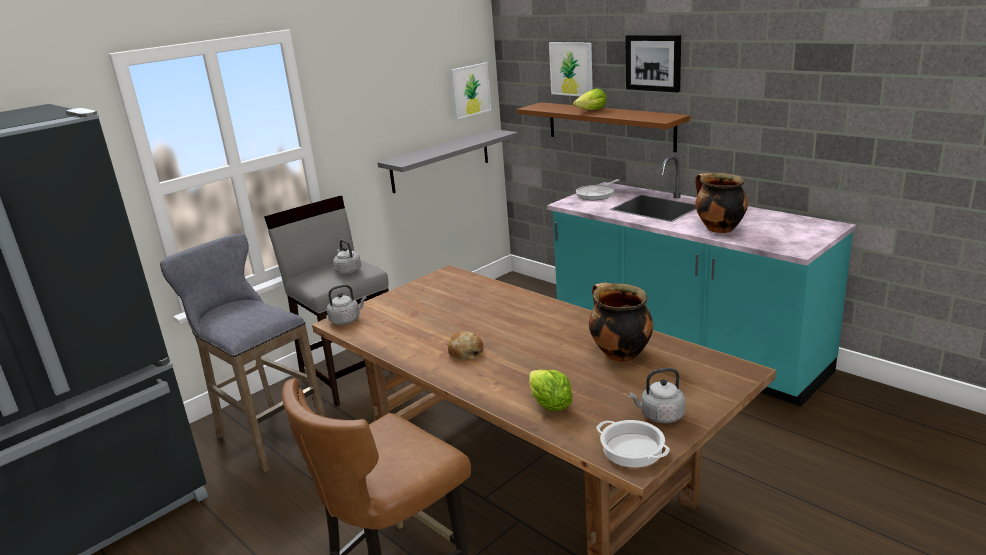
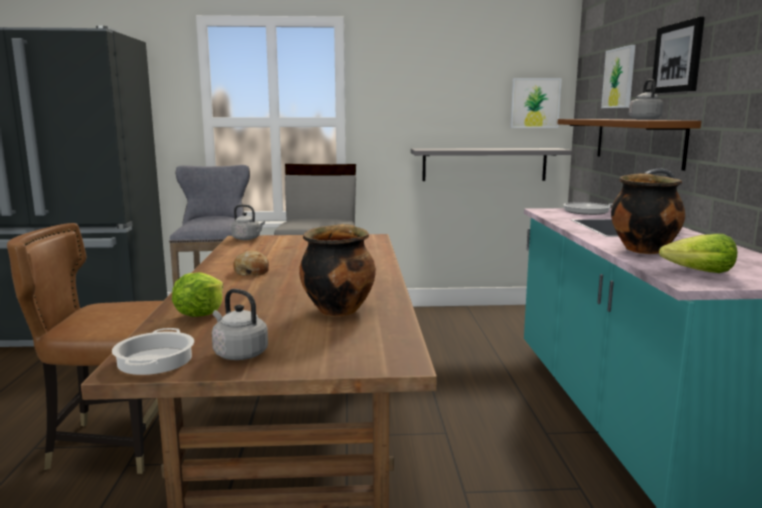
camera: 40 degrees right, 10 degrees down
grey kettle [333,239,361,274] -> grey kettle moved to [629,79,664,120]
lettuce [573,88,607,110] -> lettuce moved to [659,234,737,273]

